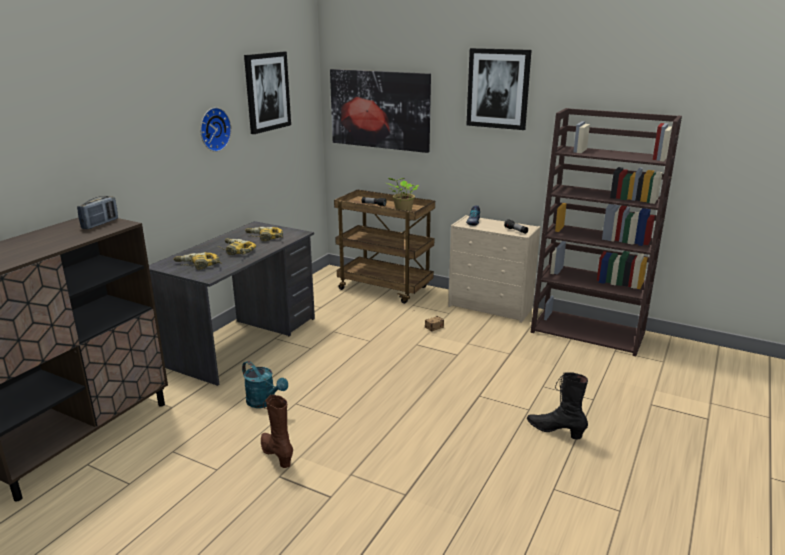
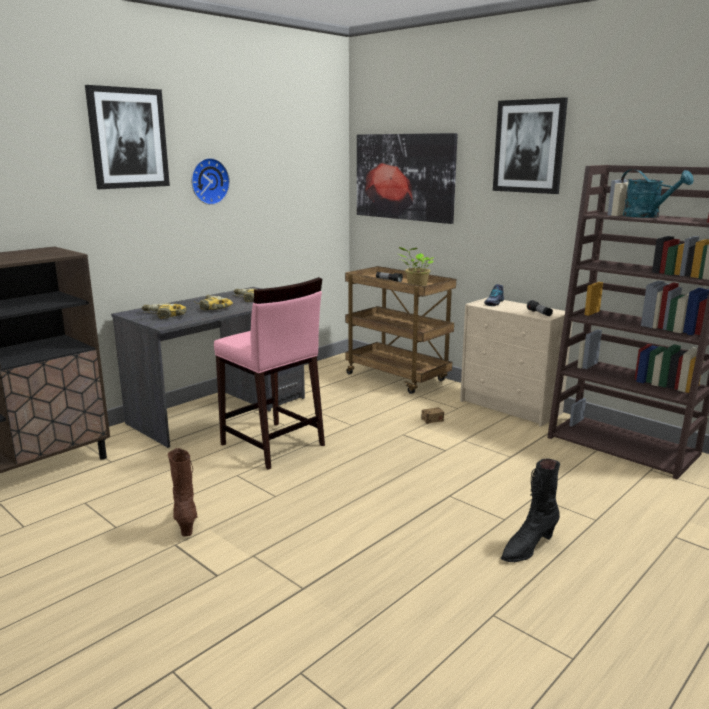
camera: 15 degrees right, 5 degrees down
radio [77,196,118,229] -> none
turquoise watering can [242,361,288,408] -> turquoise watering can moved to [621,169,694,218]
picture [244,52,291,134] -> picture moved to [85,85,170,189]
black boot [527,372,588,440] -> black boot turned 90 degrees counterclockwise [501,459,560,562]
none -> pink stool [214,277,325,470]

